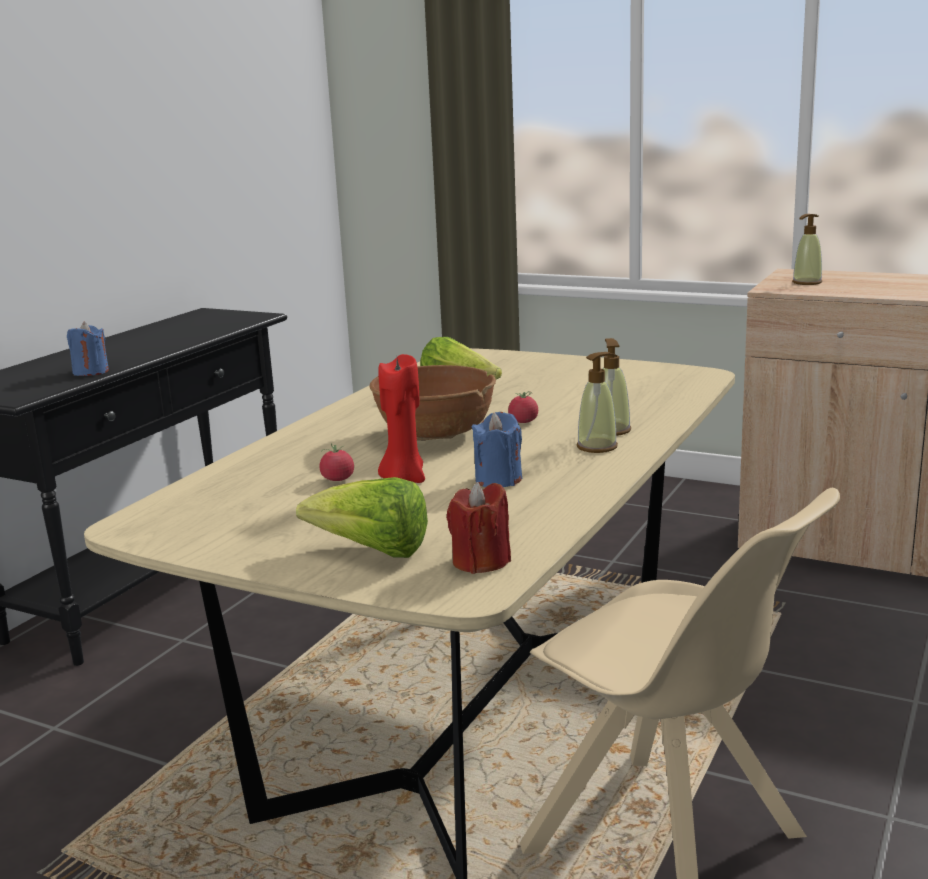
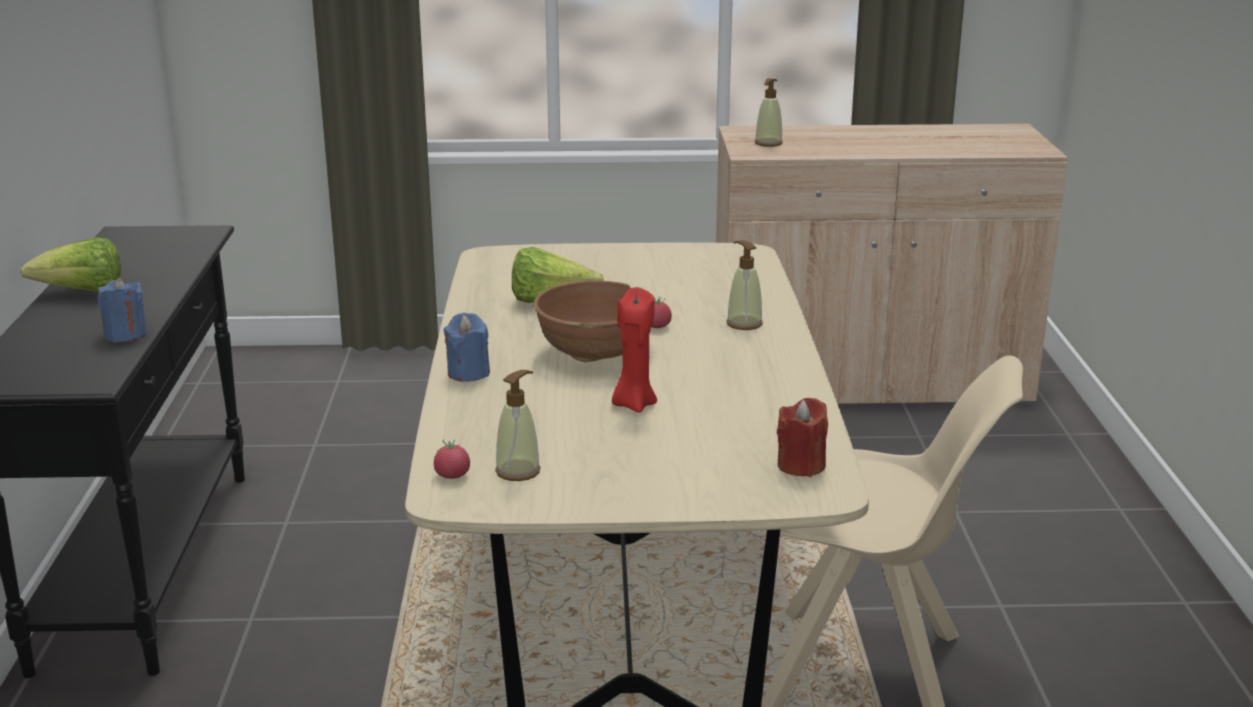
camera: 30 degrees left, 5 degrees up
lettuce [296,477,428,558] -> lettuce moved to [21,238,121,292]
tomato [320,443,354,481] -> tomato moved to [434,440,470,479]
blue candle [472,412,522,487] -> blue candle moved to [444,313,490,382]
soap dispenser [577,352,618,453] -> soap dispenser moved to [495,370,541,481]

